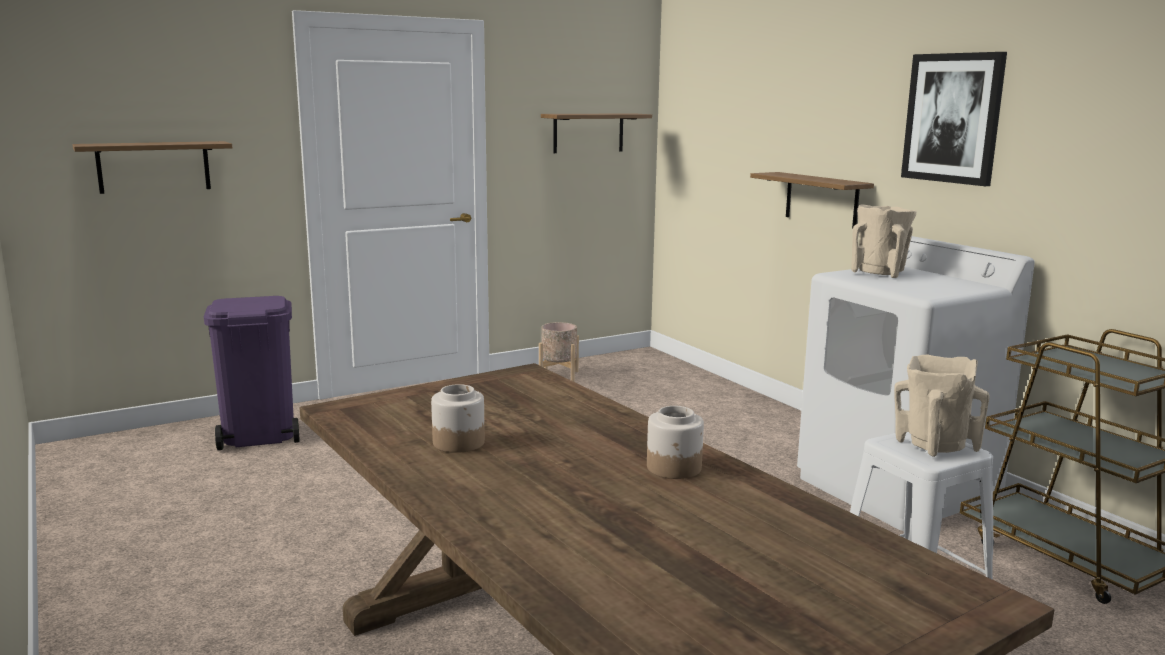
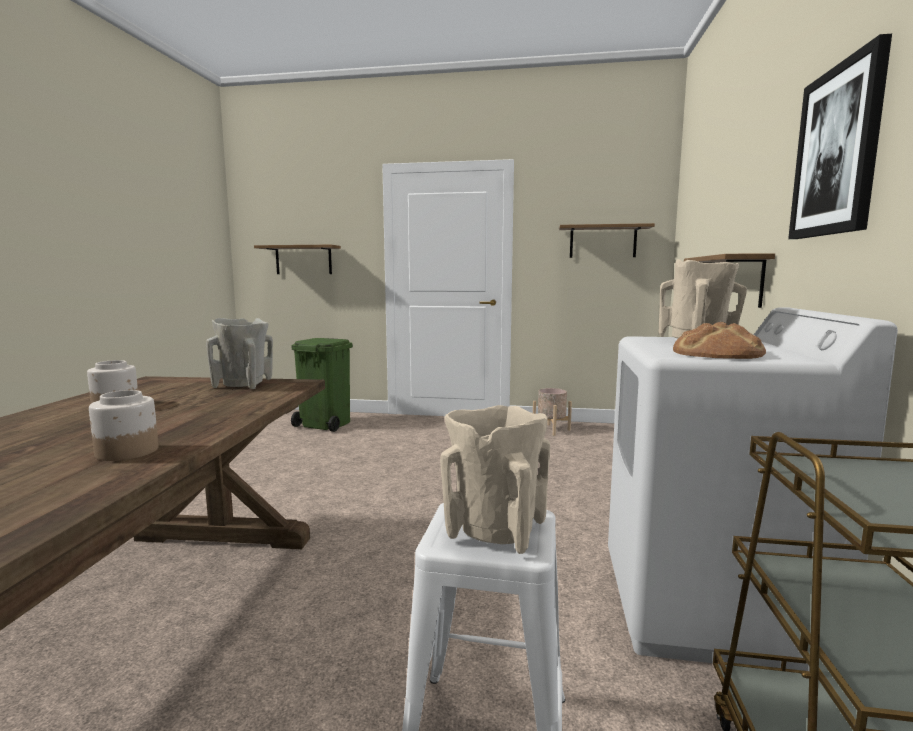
camera: 40 degrees right, 5 degrees down
purple trash can [204,296,300,450] -> green trash can [291,338,353,432]
none -> beige vase [206,318,273,389]
none -> bread [673,322,766,359]

